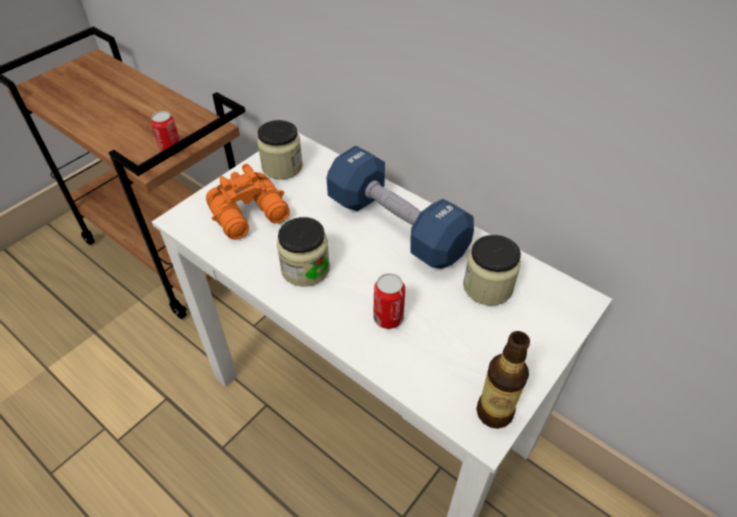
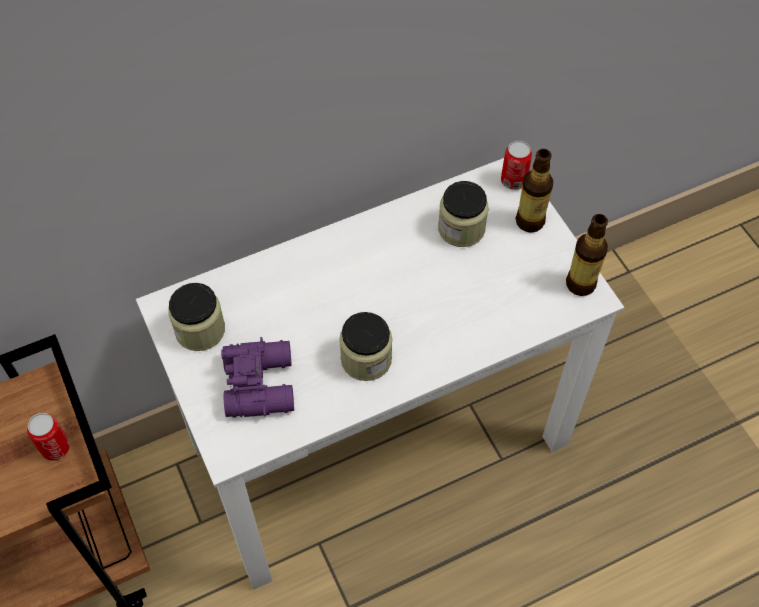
camera: 65 degrees left, 10 degrees up
orange binoculars [206,164,290,240] -> purple binoculars [221,337,294,418]
blue dumbbell [327,146,474,269] -> none
can [373,273,405,329] -> can moved to [501,141,532,190]
none -> bottle [516,149,553,233]

